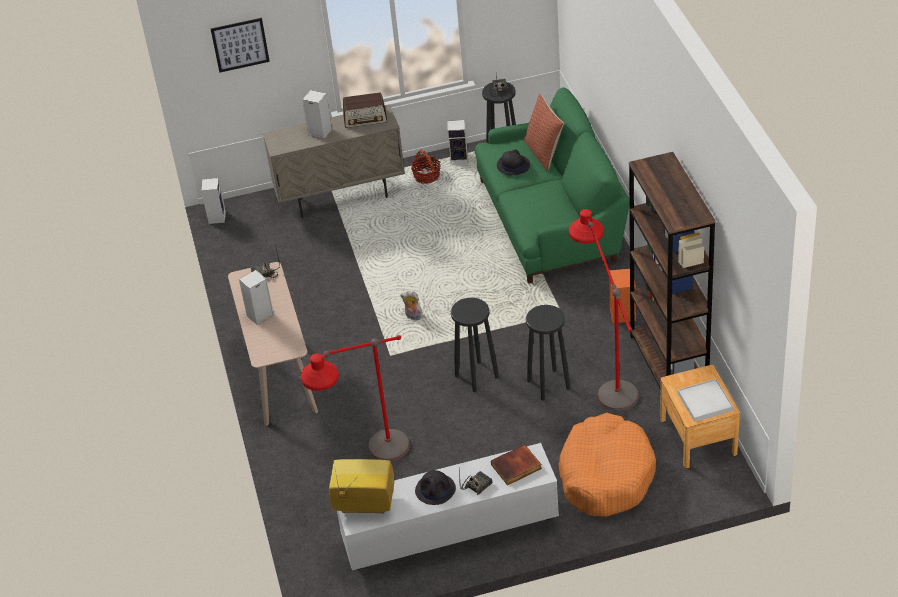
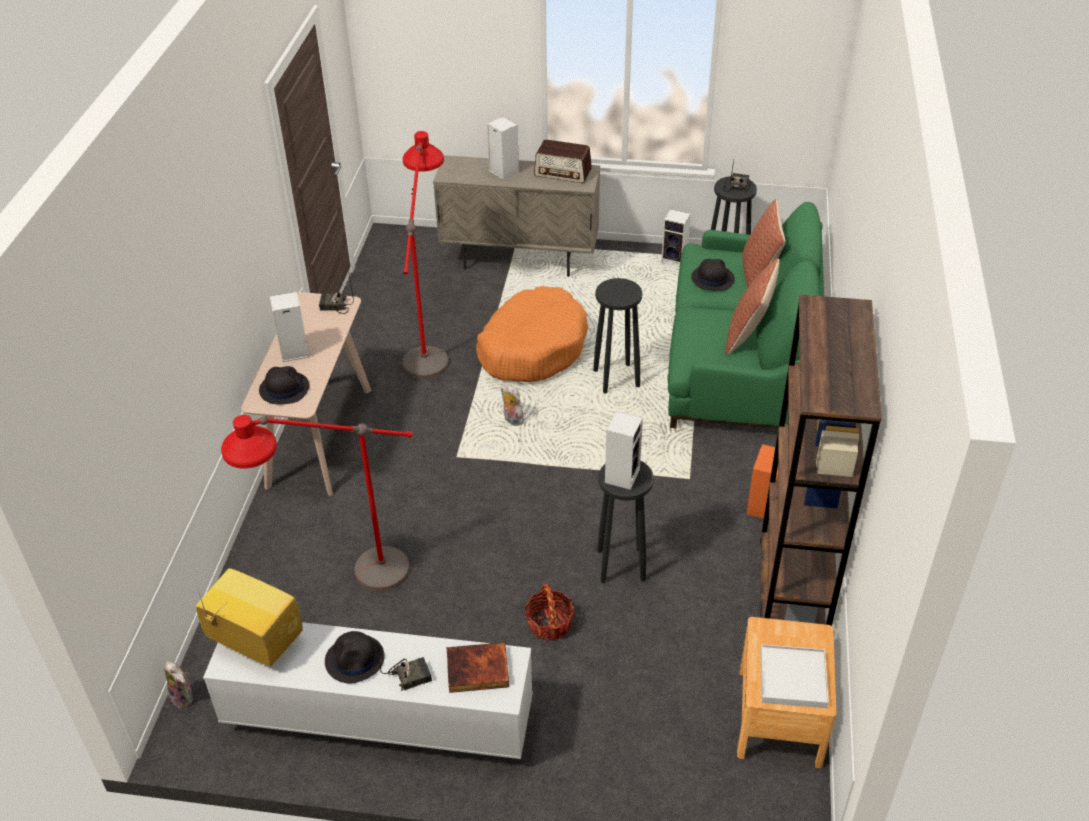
camera: 20 degrees right, 0 degrees up
speaker [201,178,226,224] -> speaker moved to [605,411,643,490]
picture [211,18,270,73] -> none
basket [411,150,441,184] -> basket moved to [525,583,575,641]
black stool [451,298,499,392] -> black stool moved to [593,278,643,393]
orange dog bed [559,413,656,517] -> orange dog bed moved to [476,286,588,382]
red floor lamp [569,209,639,411] -> red floor lamp moved to [402,131,449,379]
none -> plush toy [164,661,193,708]
none -> black hat [259,366,309,405]
none -> pillow [726,258,780,355]

